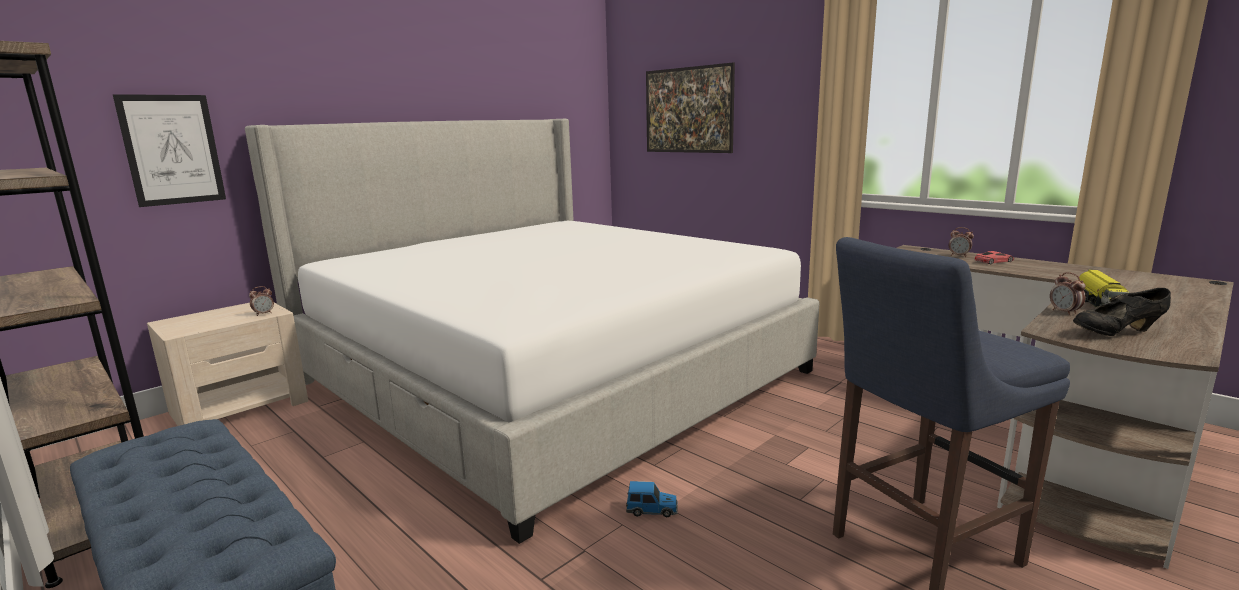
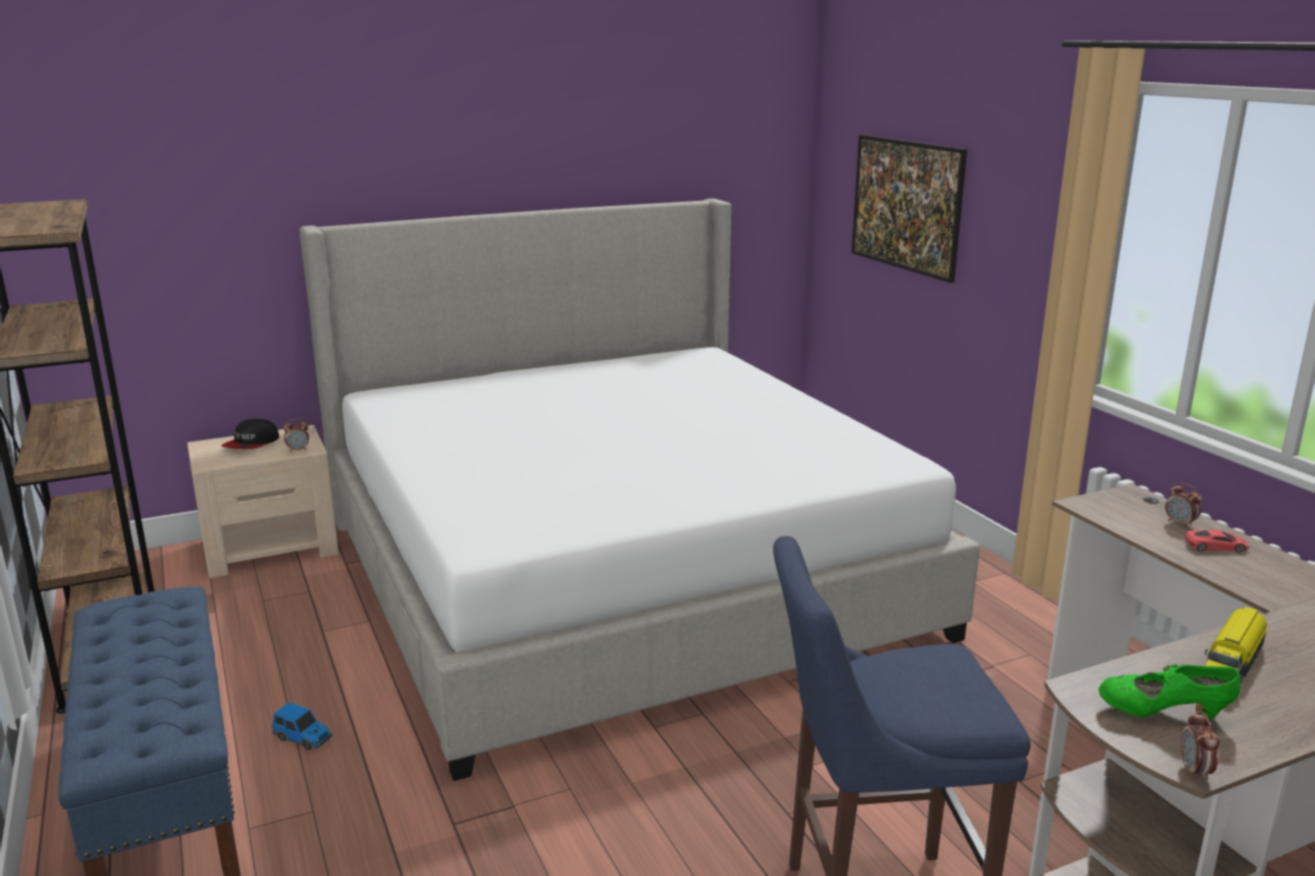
camera: 20 degrees right, 5 degrees up
picture [113,94,226,207] -> none
toy car [626,481,677,517] -> toy car moved to [272,702,333,750]
alarm clock [1050,272,1086,315] -> alarm clock moved to [1180,711,1219,780]
black shoe [1073,288,1171,336] -> green shoe [1098,664,1241,720]
none -> cap [221,419,279,449]

